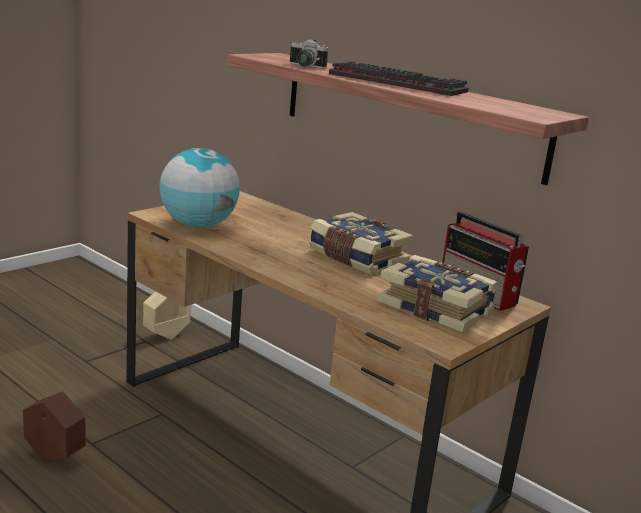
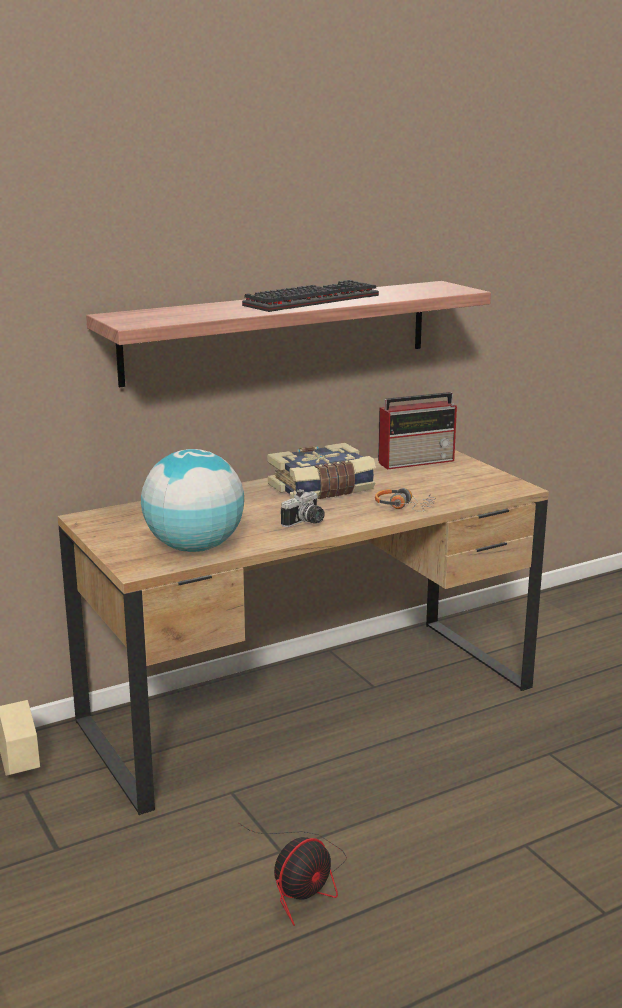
camera: 70 degrees left, 0 degrees up
brown planter [23,392,86,464] -> fan [238,822,347,926]
camera [290,38,329,69] -> camera moved to [281,489,325,527]
book [377,255,498,333] -> none
none -> headphones [375,488,436,511]

